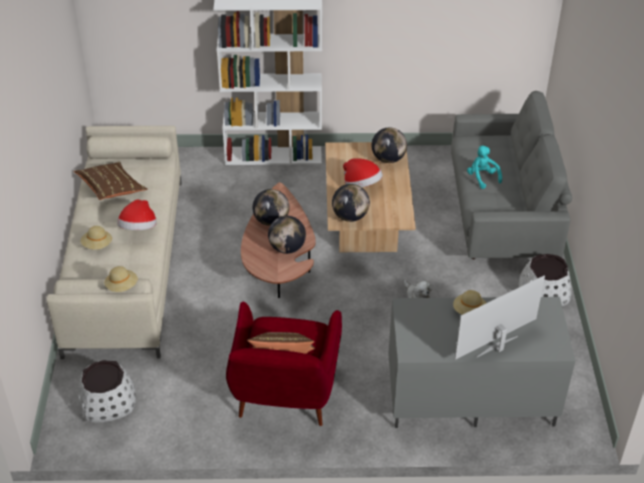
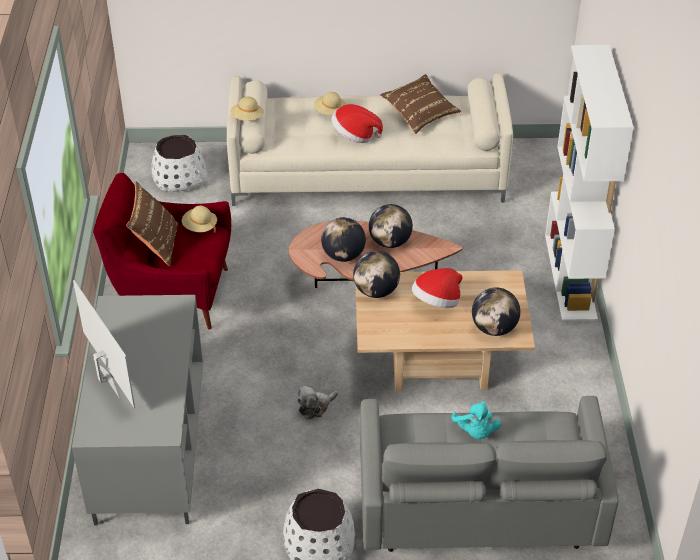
camera: 90 degrees right, 0 degrees up
beige hat [453,290,486,315] -> beige hat moved to [182,206,217,233]
turquoise plush toy [467,146,502,189] -> turquoise plush toy turned 105 degrees clockwise [451,401,501,439]

